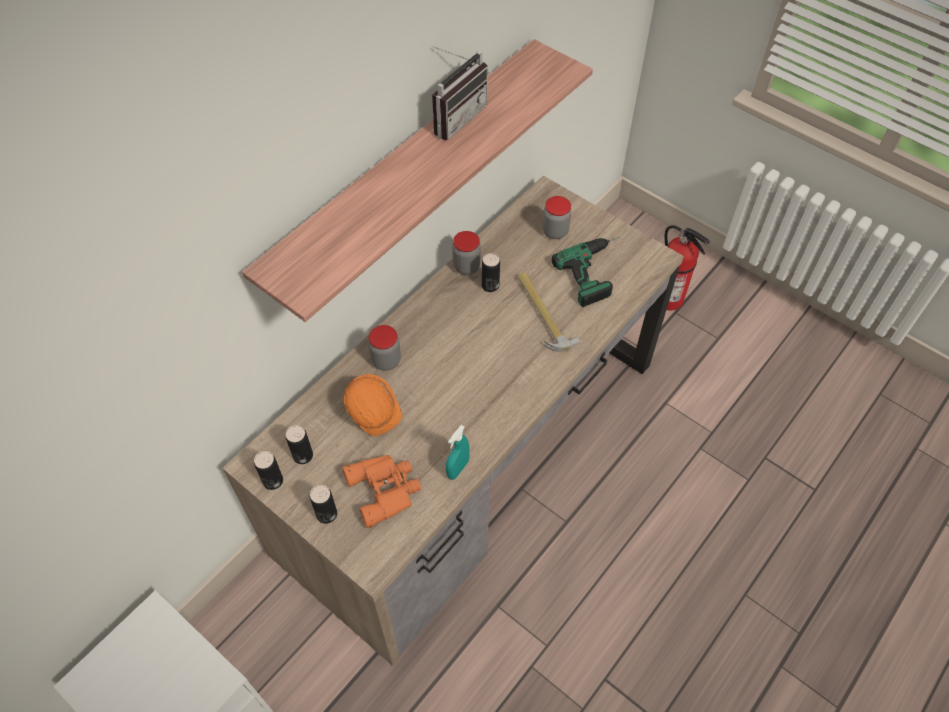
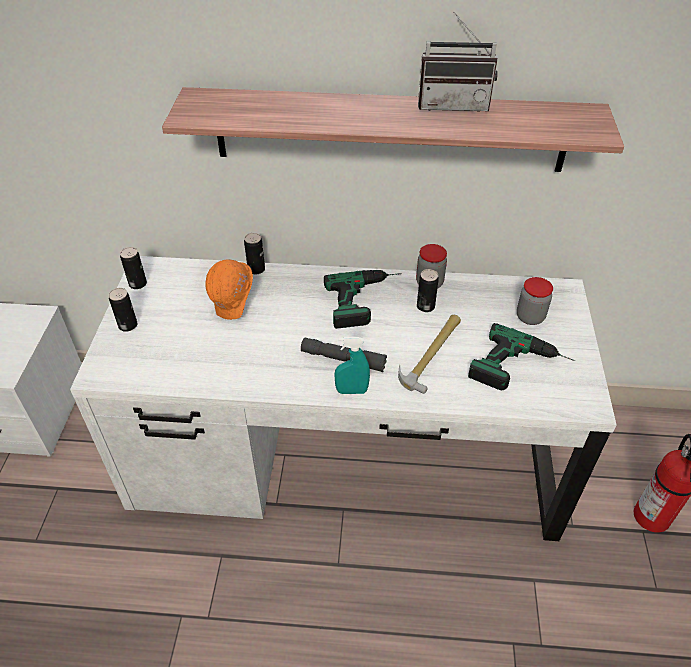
camera: 55 degrees right, 10 degrees down
brown desk [222,176,684,666] -> white desk [70,256,617,541]
can [286,425,313,464] -> can moved to [244,233,265,274]
orange binoculars [342,455,421,528] -> none
jar [368,325,401,371] -> none
turquoise spray bottle [446,425,470,480] -> turquoise spray bottle moved to [334,337,370,394]
none -> grey flashlight [301,338,387,372]
none -> power drill [324,270,402,329]

